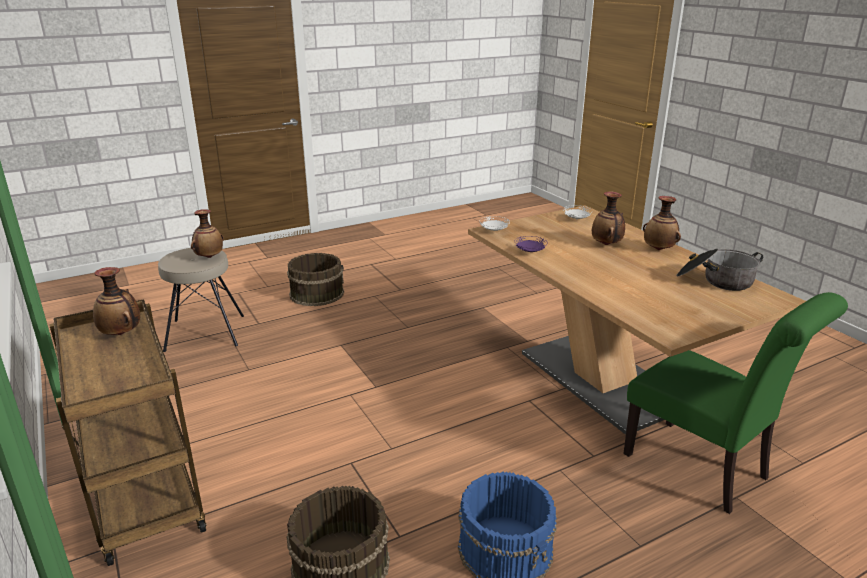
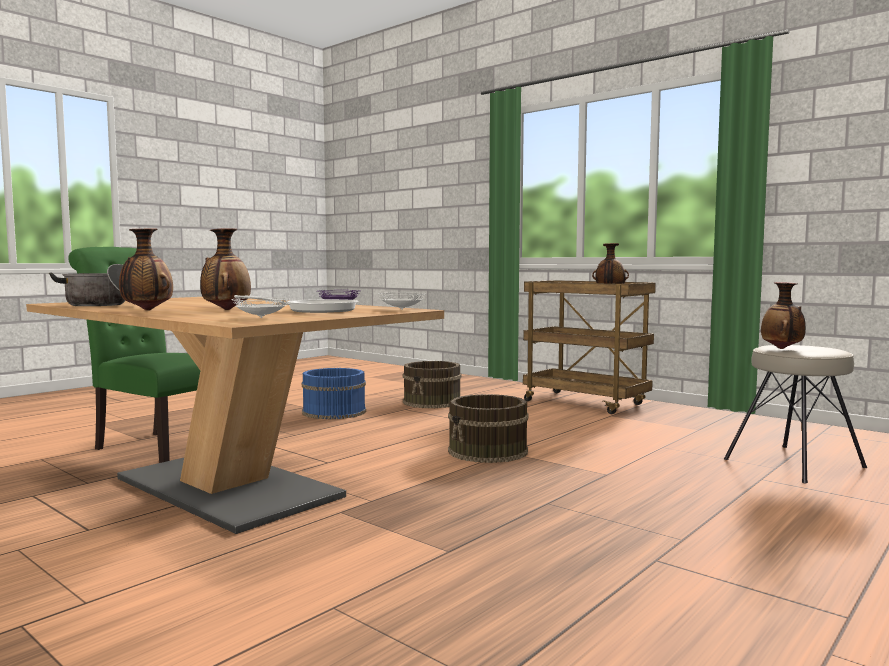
camera: 160 degrees right, 20 degrees down
brown bucket [287,253,344,306] -> brown bucket moved to [448,394,529,463]
none -> frying pan [234,295,359,313]

